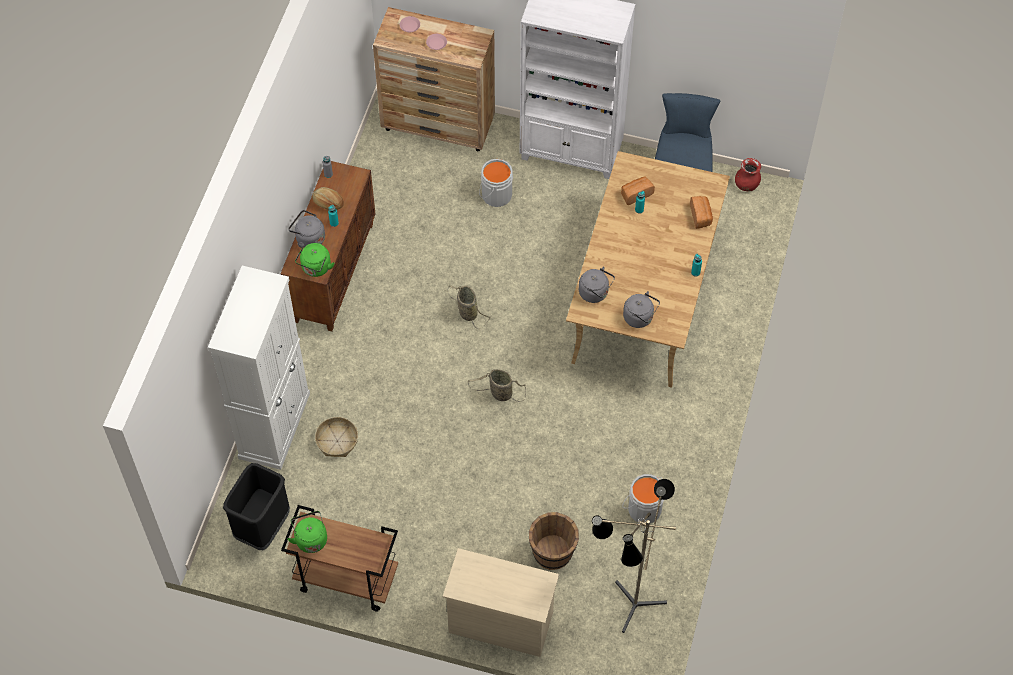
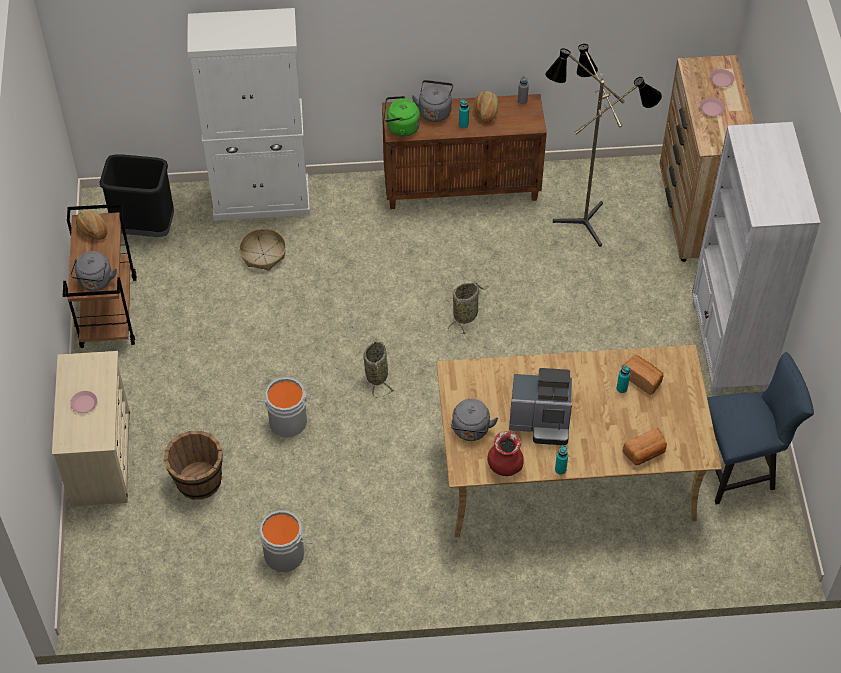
camera: 70 degrees right, 5 degrees down
green kettle [288,511,327,553] -> bread [76,209,108,240]
grey bucket [479,159,513,207] -> grey bucket moved to [257,377,312,438]
grey kettle [579,266,615,303] -> grey kettle moved to [70,251,117,291]
floor lamp [592,479,676,633] -> floor lamp moved to [545,44,662,247]
red vase [735,158,761,192] -> red vase moved to [487,431,524,476]
none -> pink plate [70,391,97,413]
none -> coffee machine [509,368,572,445]

